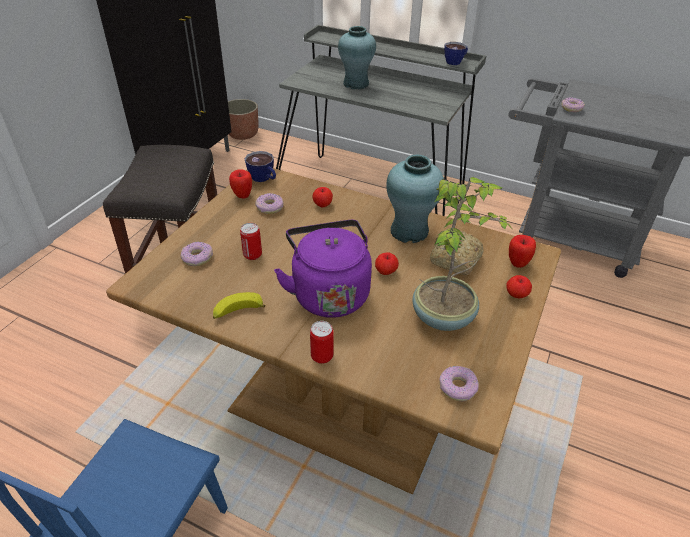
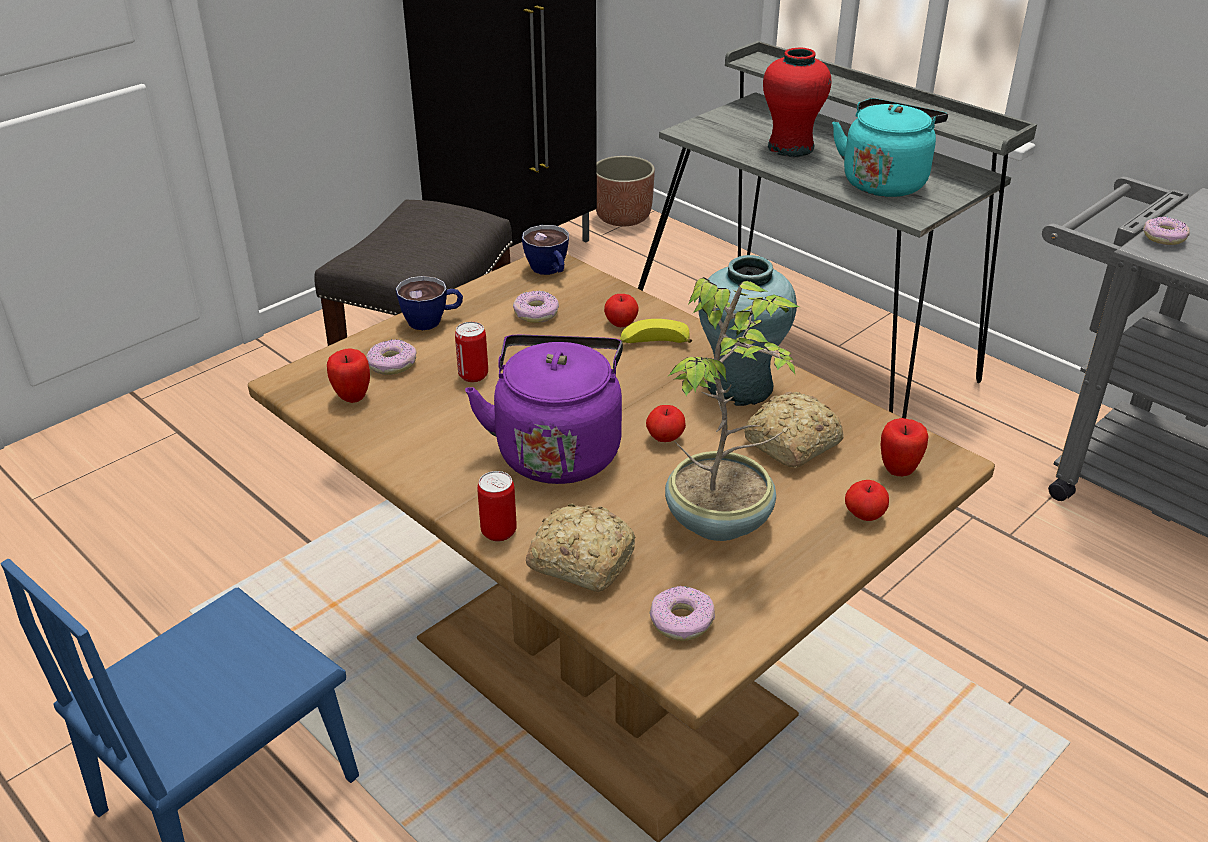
camera: 20 degrees right, 5 degrees down
banana [213,292,266,319] -> banana moved to [620,319,692,343]
apple [229,169,252,199] -> apple moved to [327,349,370,403]
turquoise vase [338,26,376,89] -> red vase [763,48,832,157]
cup [444,42,468,65] -> cup moved to [396,276,463,330]
none -> bread [526,503,635,592]
none -> turquoise kettle [832,98,948,197]

